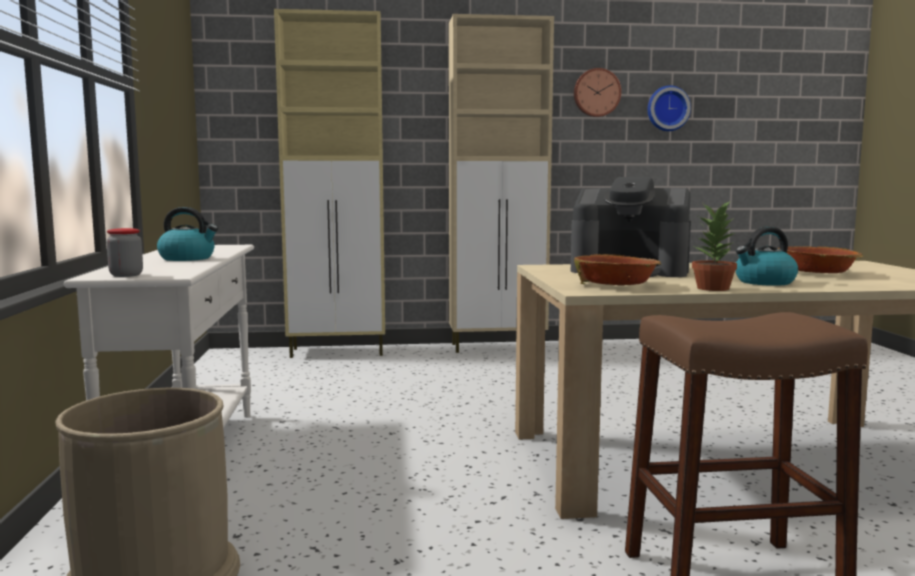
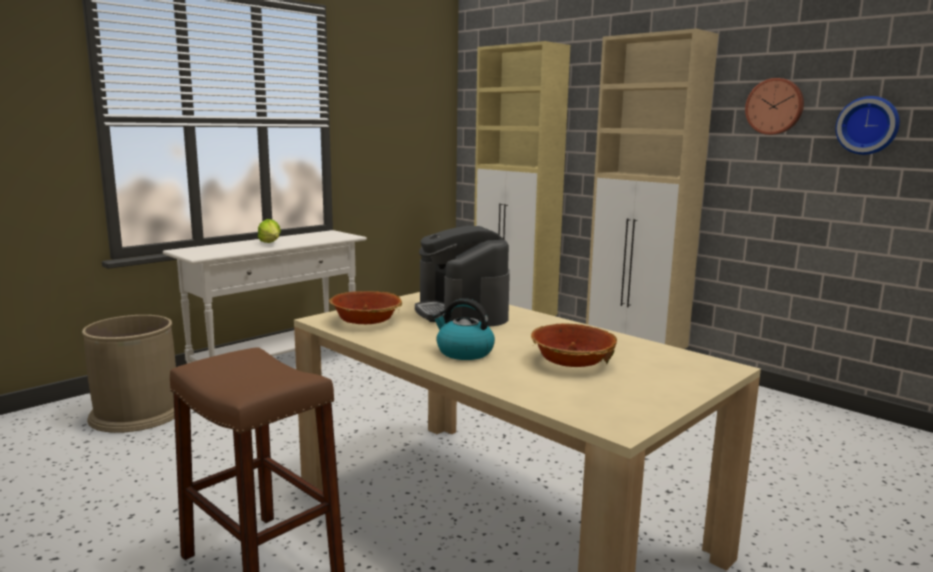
camera: 50 degrees right, 5 degrees up
jar [106,228,143,277] -> none
kettle [157,207,218,261] -> lettuce [258,219,281,243]
potted plant [692,200,737,291] -> none

